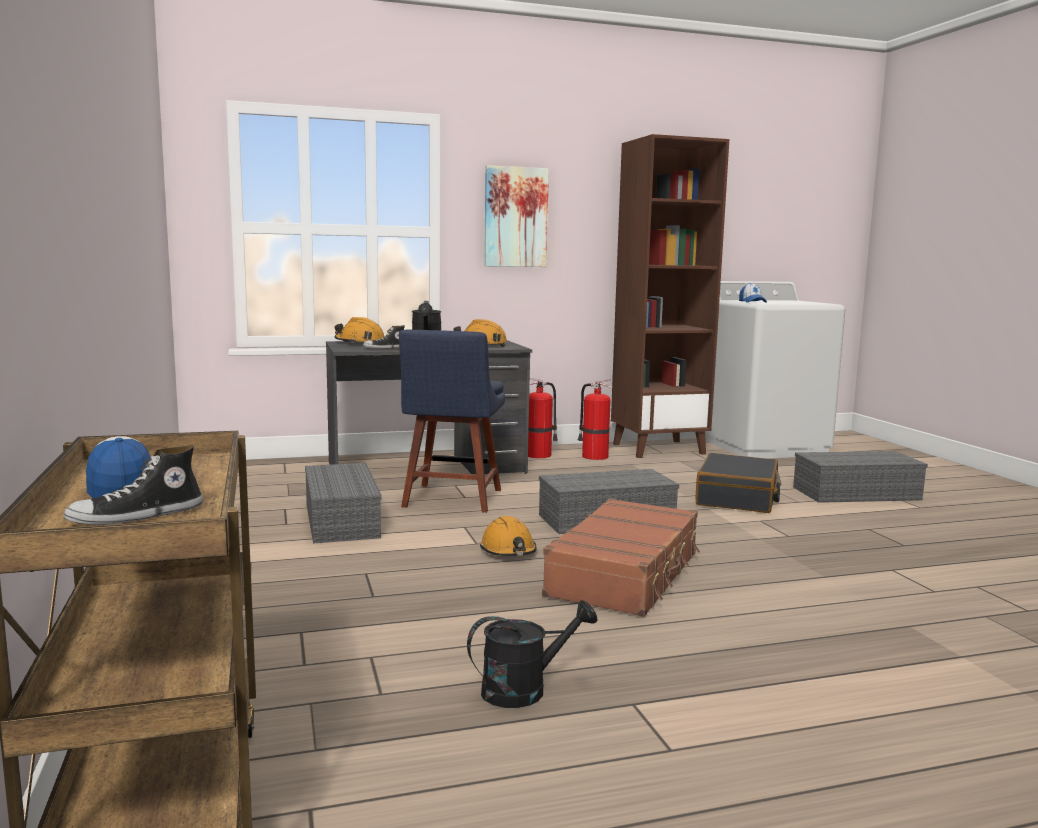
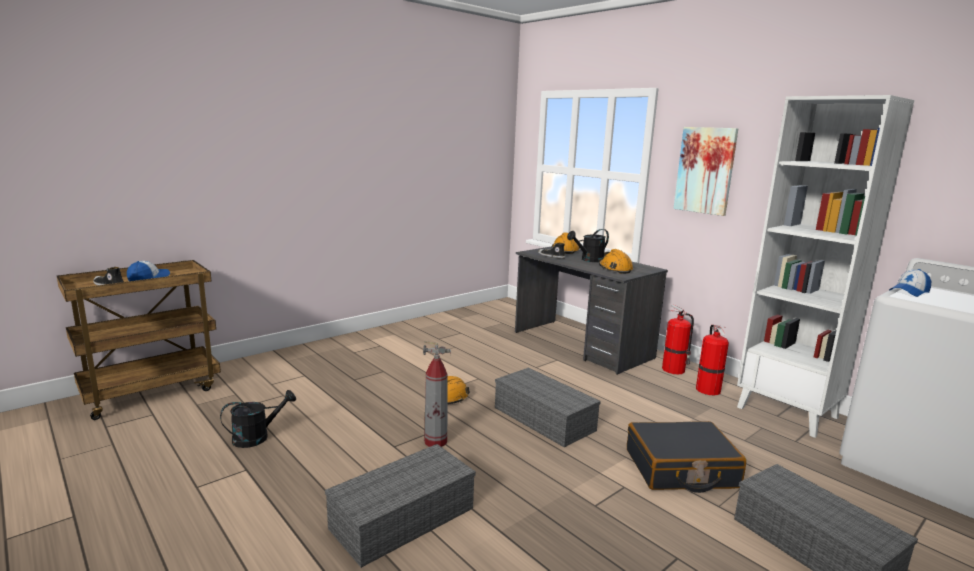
camera: 65 degrees right, 5 degrees up
grey storage box [305,463,382,544] -> grey storage box moved to [325,444,476,568]
blue chair [399,330,505,513] -> none
black watering can [467,600,597,708] -> black watering can turned 75 degrees counterclockwise [220,390,296,448]
brown suitcase [542,498,700,617] -> fire extinguisher [423,341,451,447]
brown bookcase [611,134,729,458] -> white bookcase [737,95,915,438]

